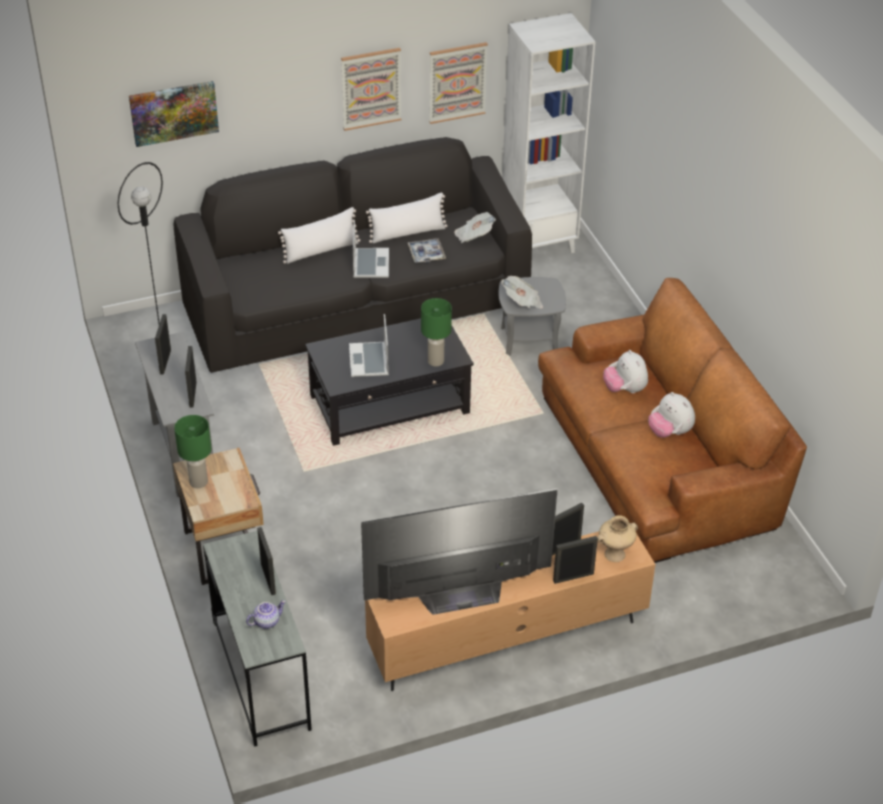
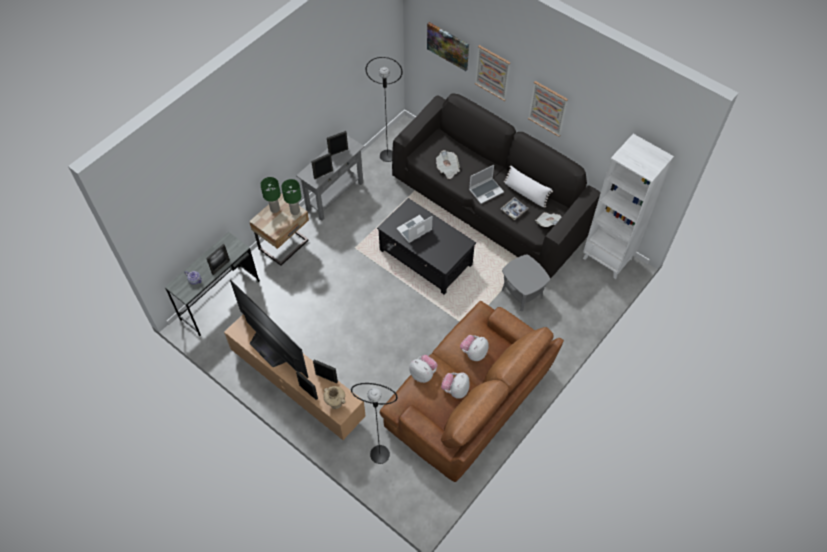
camera: 60 degrees right, 15 degrees up
white pillow [278,207,360,264] -> none
green table lamp [421,298,452,367] -> green table lamp moved to [281,179,301,215]
picture [429,42,488,124] -> picture moved to [475,45,510,101]
newspaper [501,276,543,309] -> newspaper moved to [436,150,460,179]
none -> black floor lamp [351,383,398,464]
none -> plush toy [409,355,438,383]

